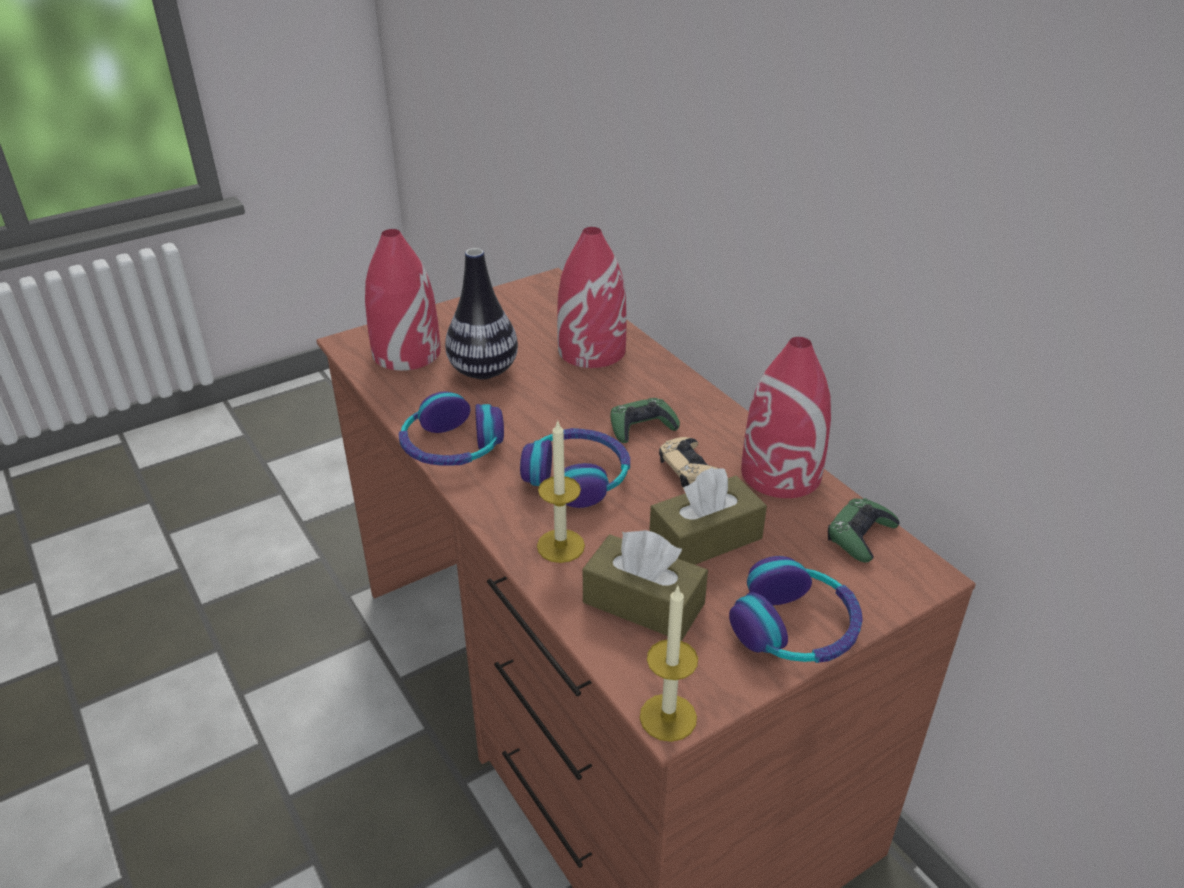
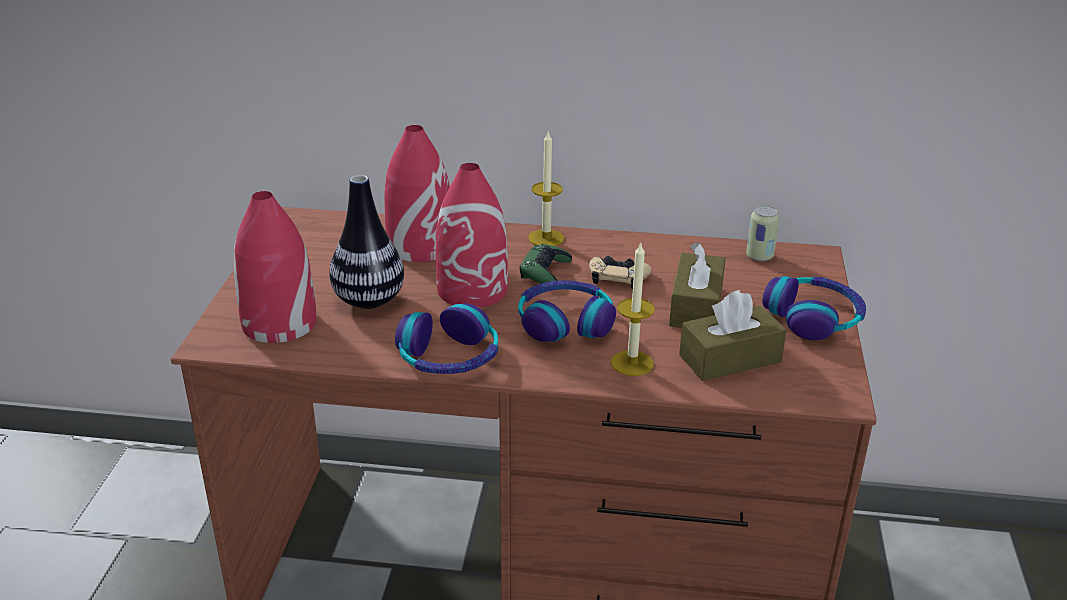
camera: 50 degrees left, 5 degrees down
candle [640,585,698,742] -> candle moved to [529,132,564,246]
red vase [741,337,831,498] -> red vase moved to [436,163,508,308]
green game controller [828,498,899,563] -> can [746,206,780,261]

